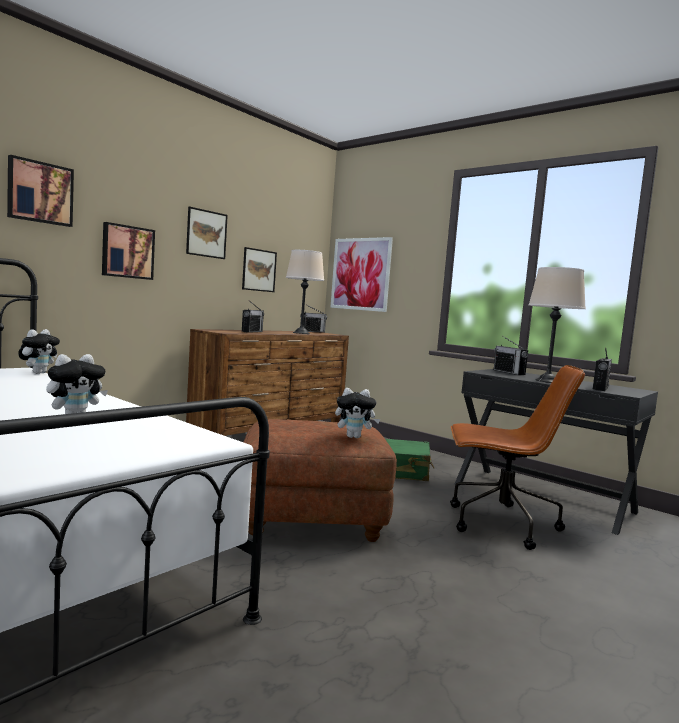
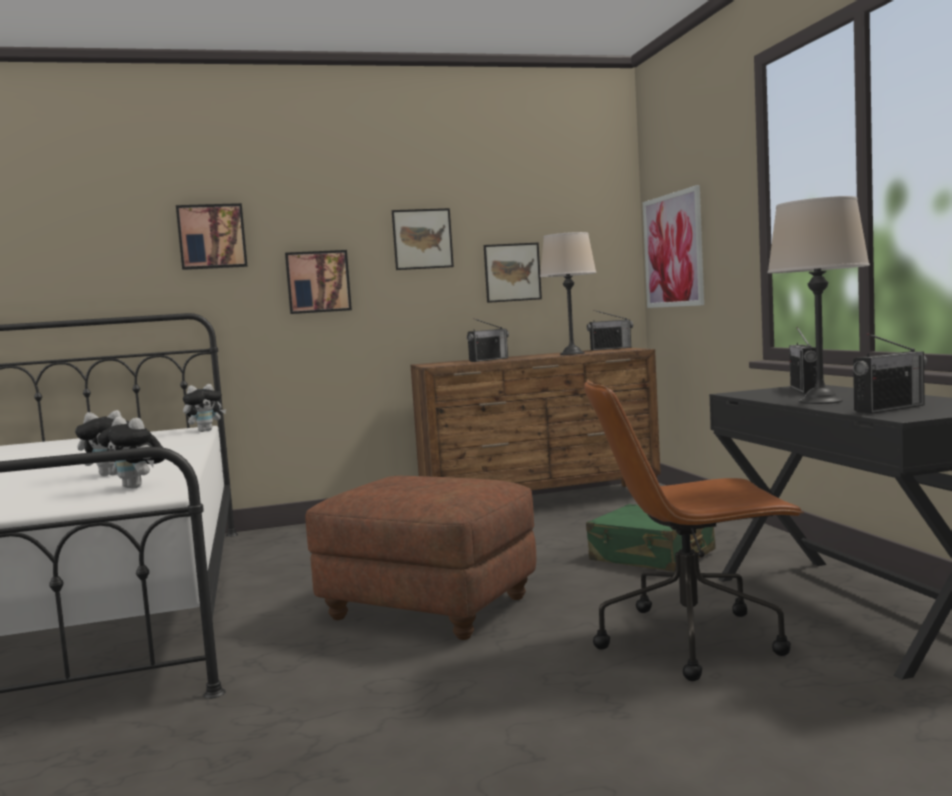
camera: 35 degrees right, 0 degrees up
plush toy [335,388,380,438] -> plush toy moved to [97,417,164,489]
brown office chair [450,365,585,550] -> brown office chair turned 135 degrees clockwise [584,379,804,681]

